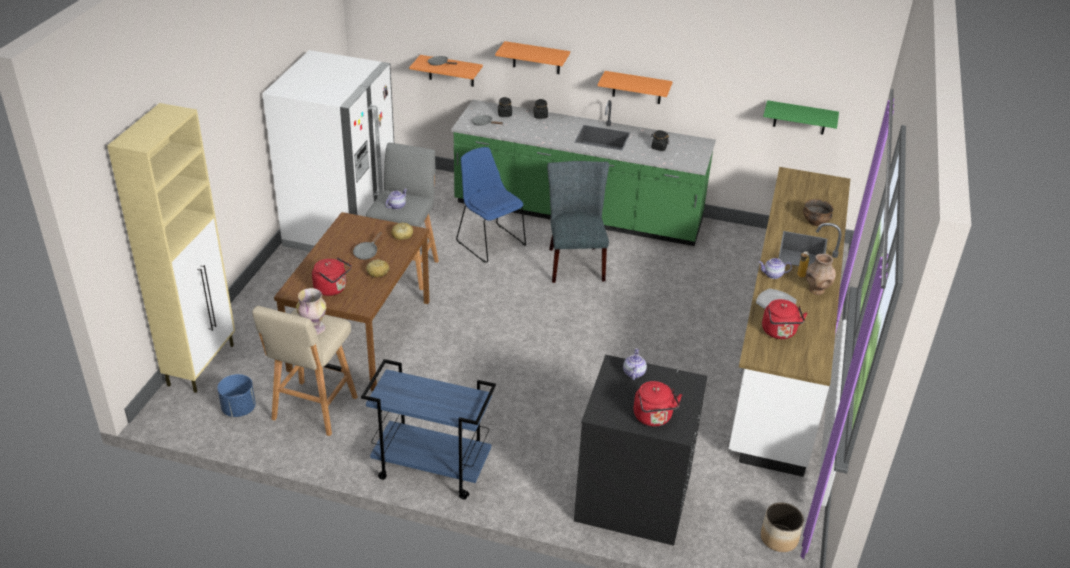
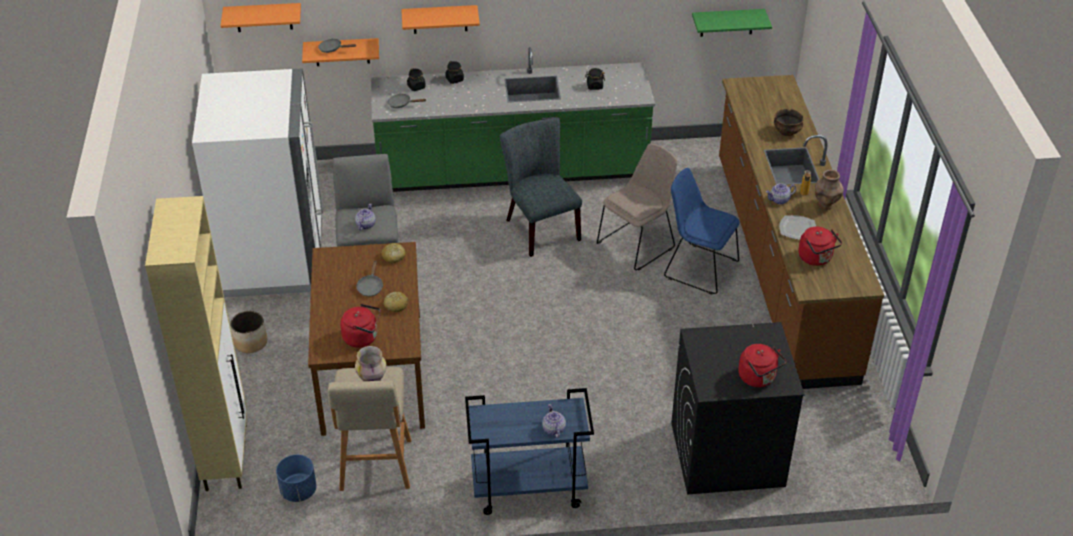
camera: 20 degrees left, 5 degrees up
blue chair [456,147,526,263] -> blue chair moved to [664,168,739,294]
orange shelf [598,71,673,104] -> orange shelf moved to [221,3,301,32]
teapot [623,348,647,380] -> teapot moved to [542,404,566,438]
white counter [729,167,850,477] -> brown counter [719,75,884,389]
planter [761,502,804,552] -> planter moved to [230,311,267,353]
none -> beige chair [597,143,677,270]

